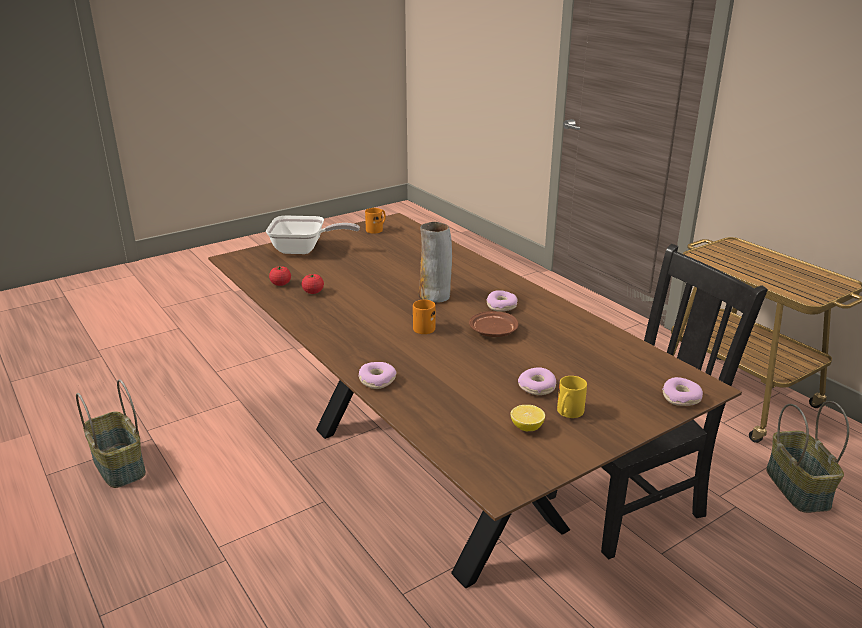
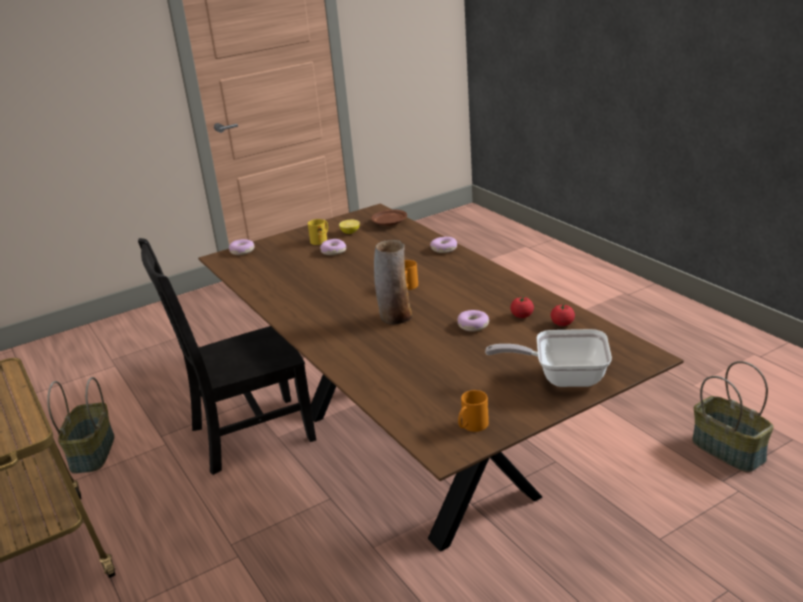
camera: 175 degrees left, 0 degrees up
brown plate [469,311,518,337] -> brown plate moved to [371,210,407,226]
donut [486,290,518,311] -> donut moved to [457,310,490,332]

